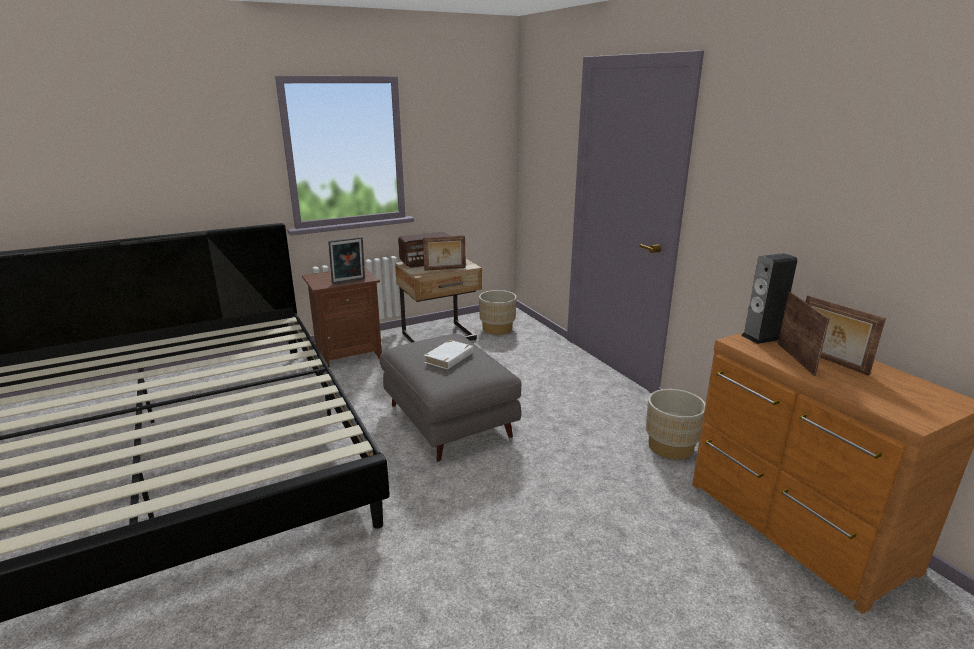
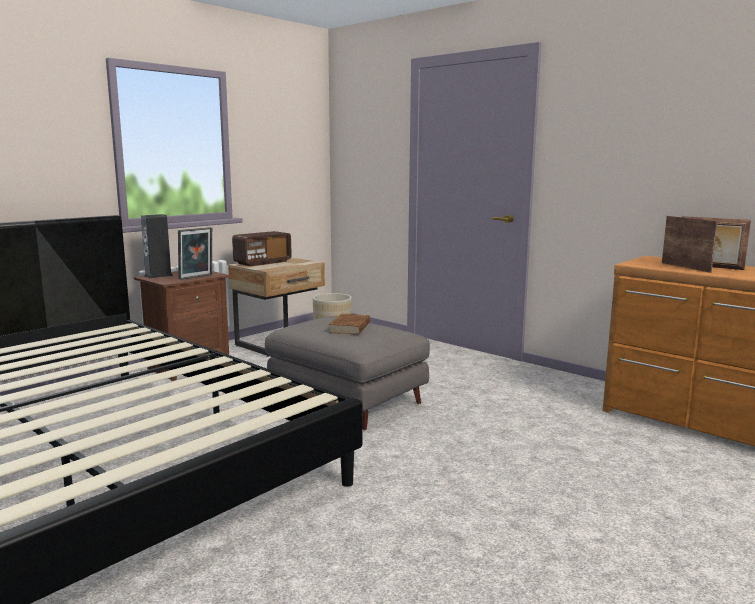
camera: 20 degrees left, 10 degrees down
picture frame [423,235,466,271] -> none
white book [424,340,474,370] -> brown book [329,314,370,335]
beige planter [646,389,706,460] -> none
speaker [741,253,798,344] -> speaker moved to [141,214,173,279]

